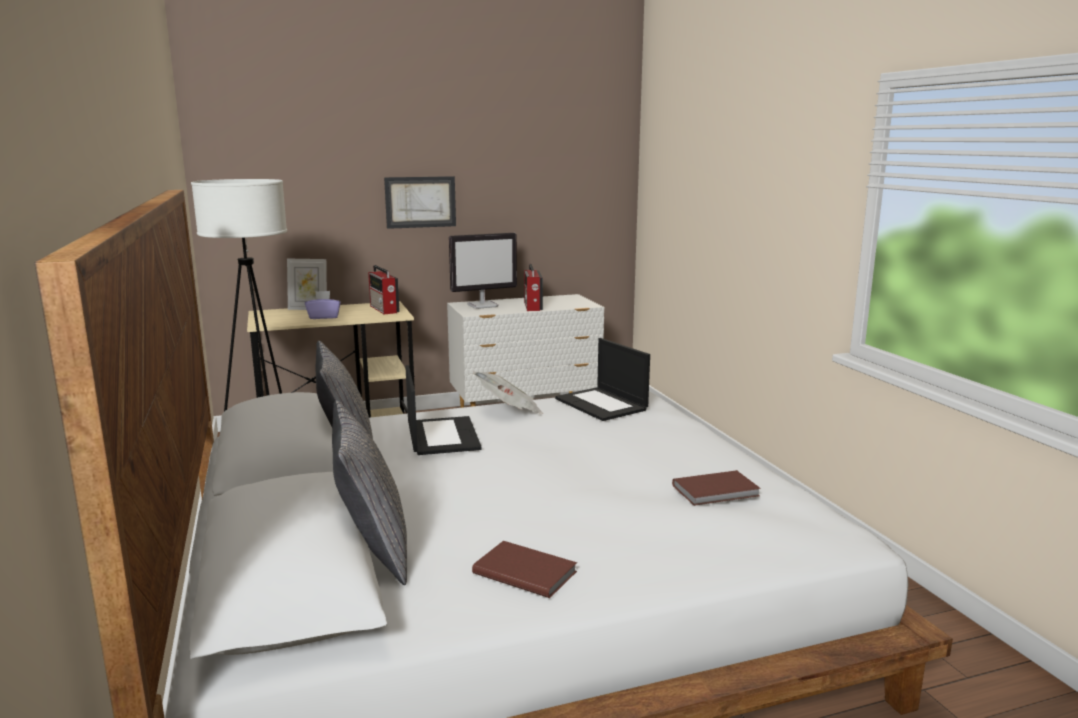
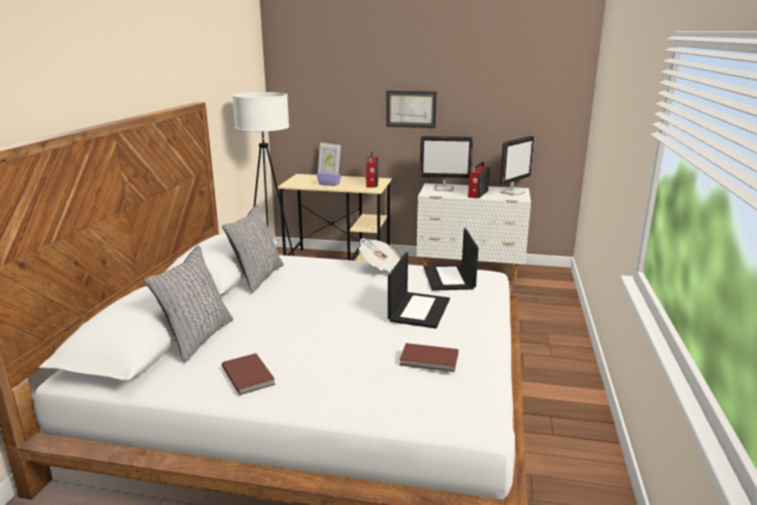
camera: 30 degrees right, 5 degrees up
laptop [405,365,482,455] -> laptop moved to [388,252,450,328]
none -> monitor [499,136,534,196]

